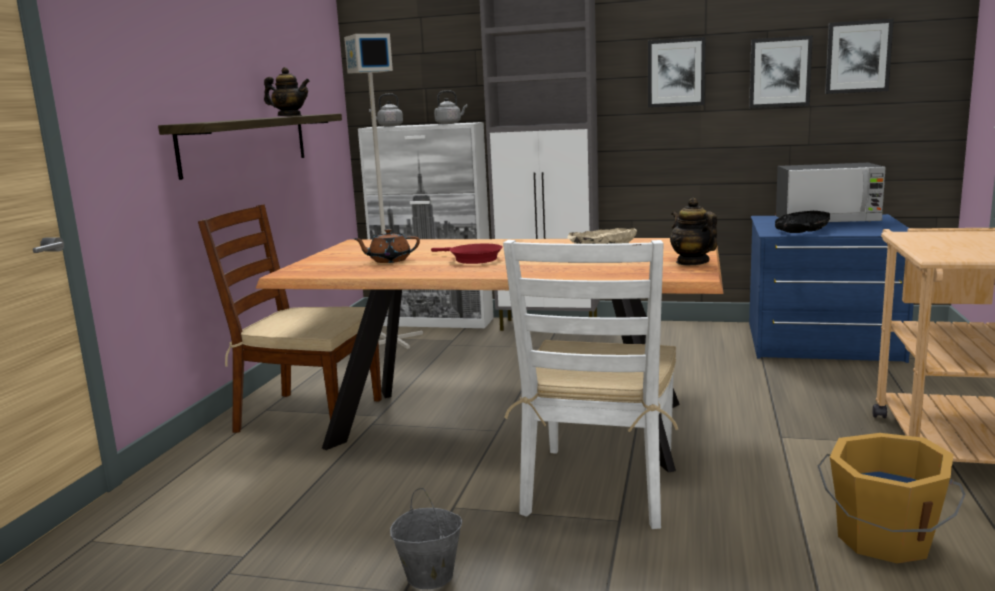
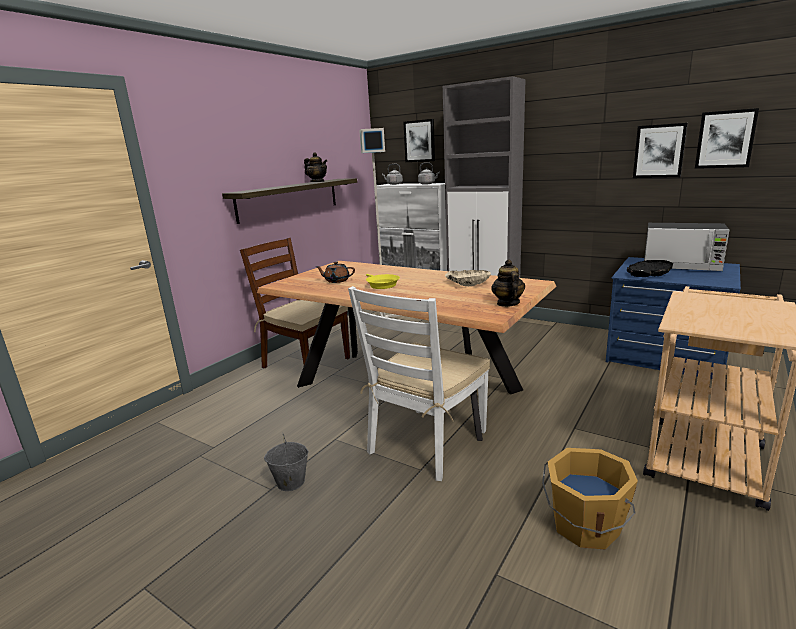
camera: 20 degrees right, 5 degrees up
red frying pan [431,244,503,264] -> yellow frying pan [366,274,400,289]
picture [648,37,705,108] -> picture moved to [403,119,435,162]

